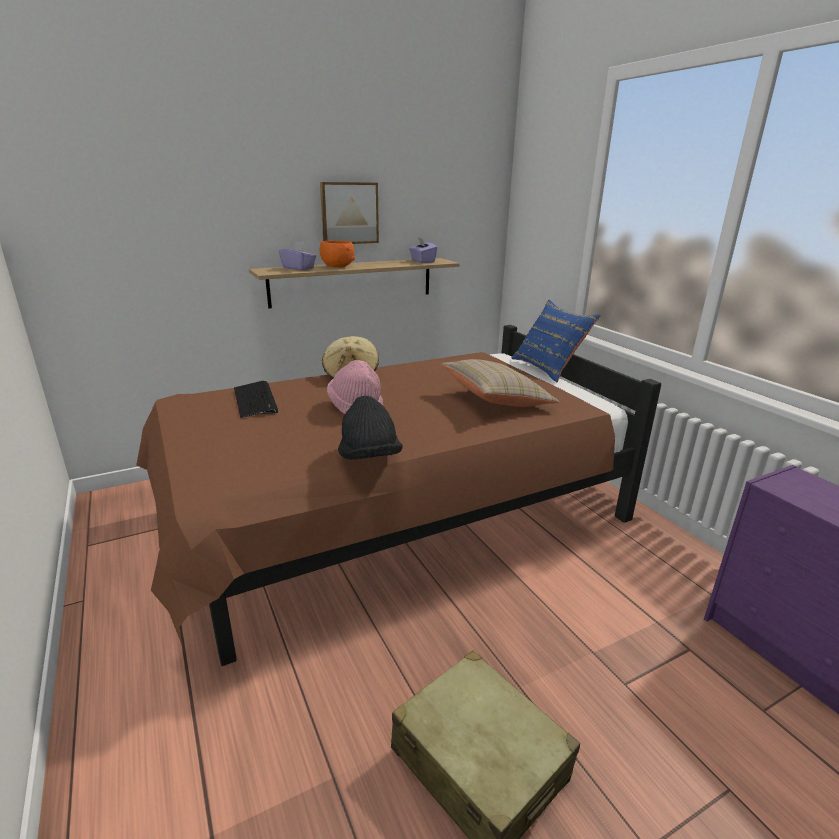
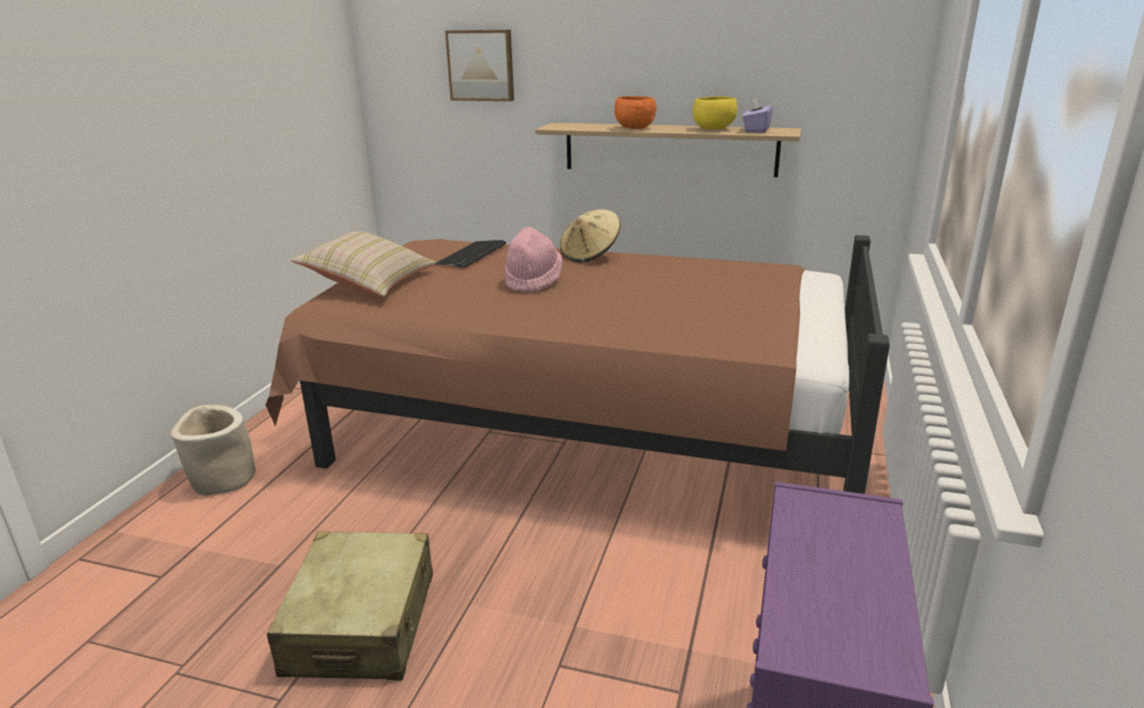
camera: 45 degrees right, 0 degrees up
purple tissue box [279,242,316,271] -> none
picture [320,182,379,244] -> picture moved to [445,30,514,101]
black hat [338,396,403,460] -> none
beige pillow [441,359,559,407] -> beige pillow moved to [291,231,436,297]
blue pillow [511,300,601,382] -> none
none -> beige planter [170,405,256,495]
none -> yellow bowl [693,96,737,130]

